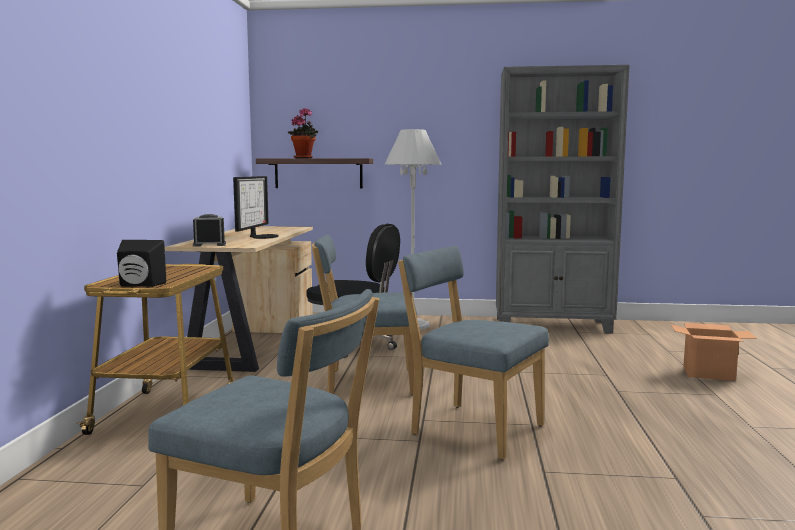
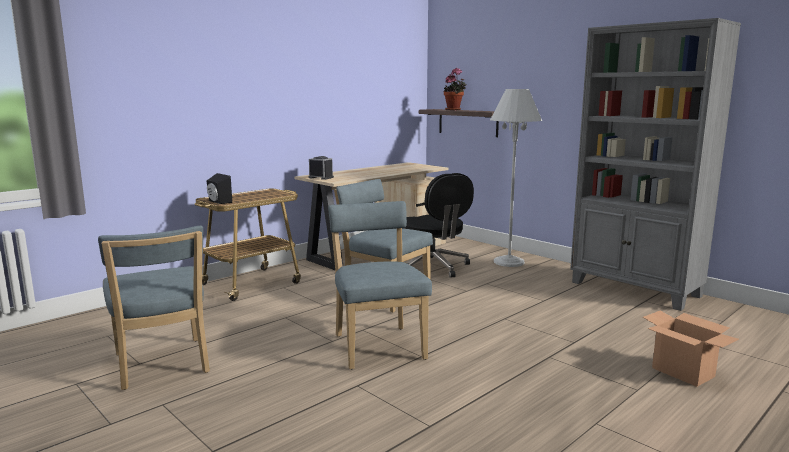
camera: 40 degrees right, 5 degrees up
monitor [233,176,279,239] -> none

